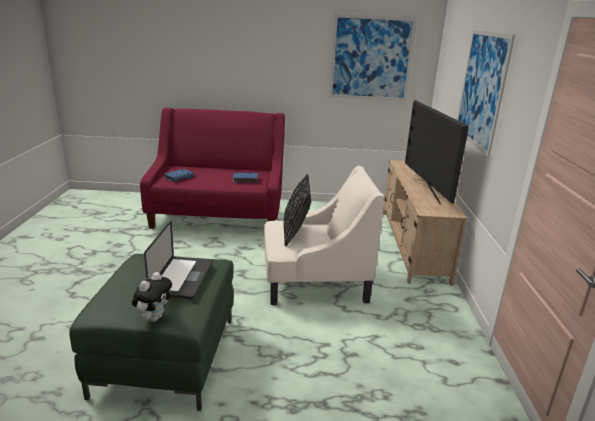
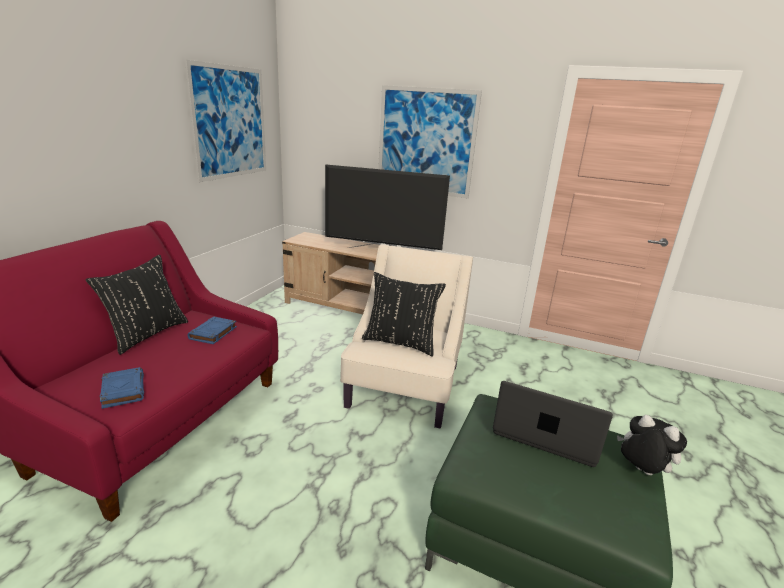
camera: 70 degrees left, 0 degrees up
none -> black pillow [86,255,188,355]

